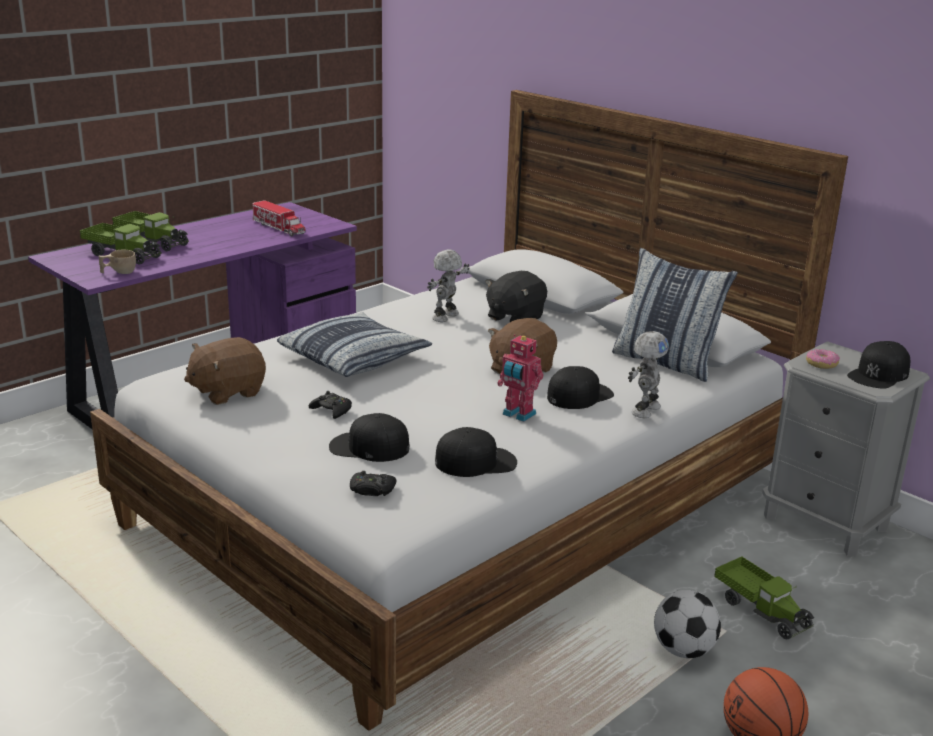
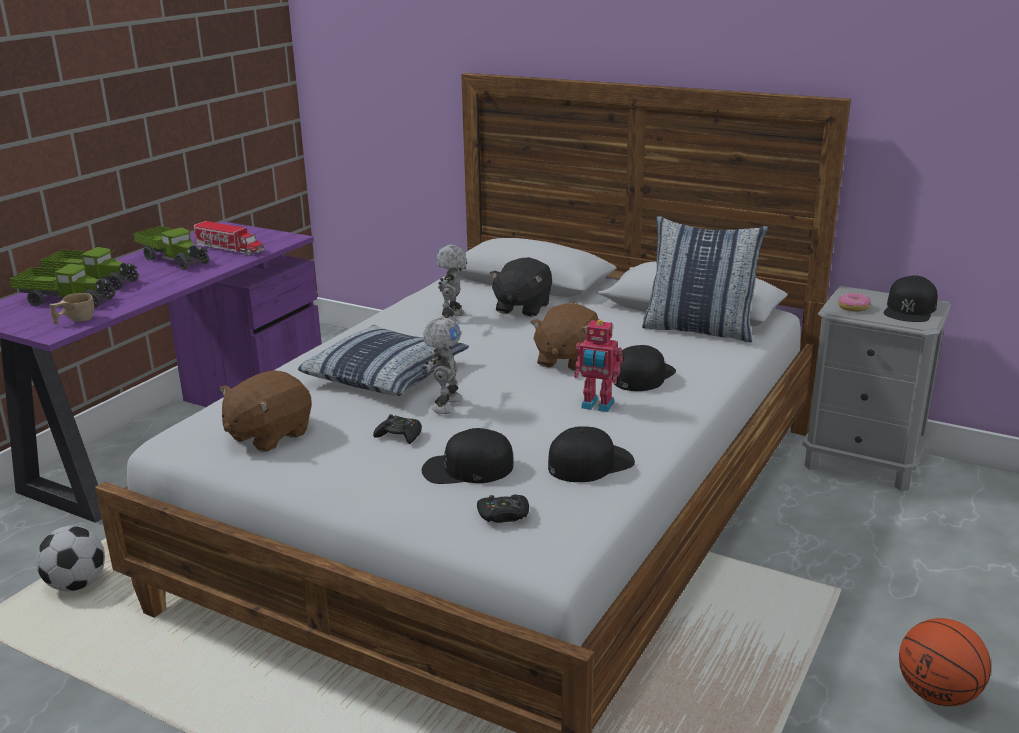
camera: 15 degrees left, 0 degrees up
toy robot [628,331,669,418] -> toy robot moved to [422,318,462,414]
football [654,590,721,658] -> football moved to [36,526,105,591]
toy truck [714,557,814,640] -> toy truck moved to [133,226,210,270]

